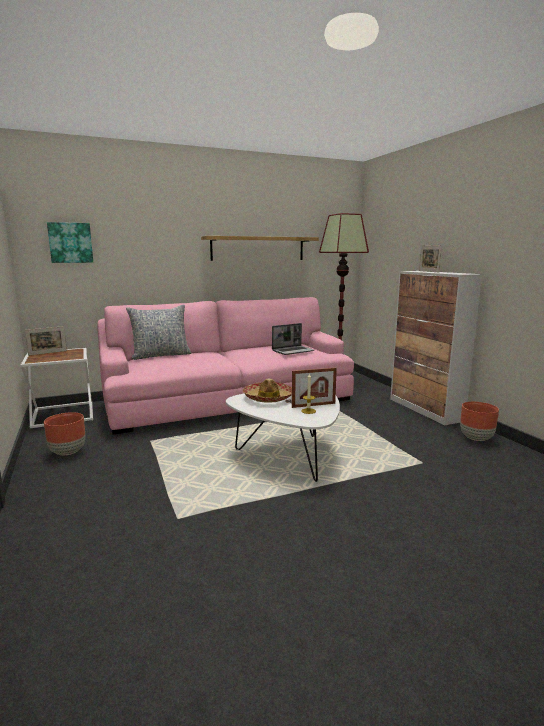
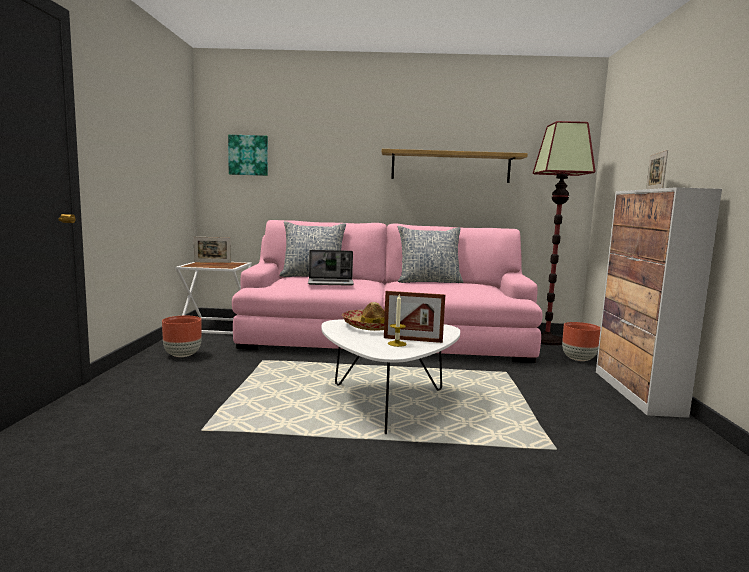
camera: 25 degrees right, 5 degrees down
laptop [272,323,314,355] -> laptop moved to [308,250,354,286]
brown planter [460,402,499,441] -> brown planter moved to [562,322,601,361]
none -> pillow [398,226,463,283]

